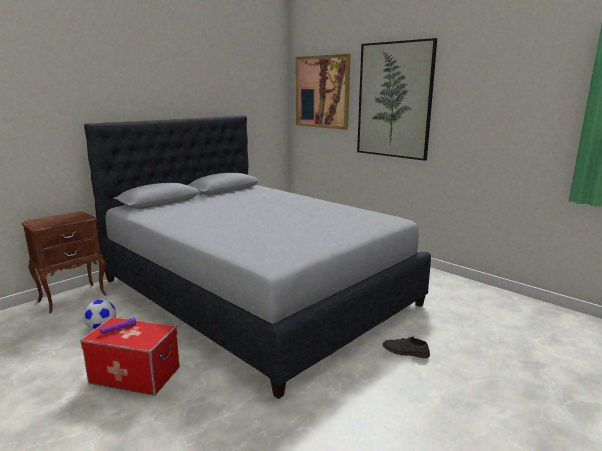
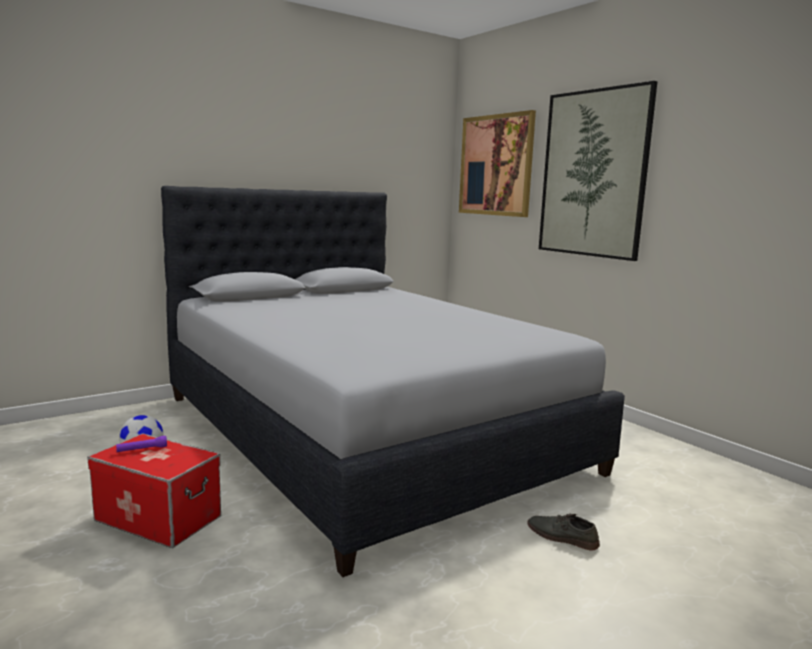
camera: 10 degrees right, 5 degrees down
brown nightstand [21,211,107,313] -> none

